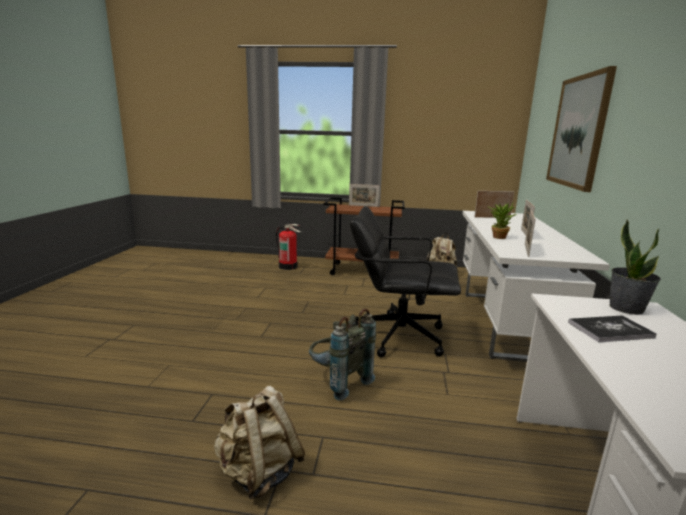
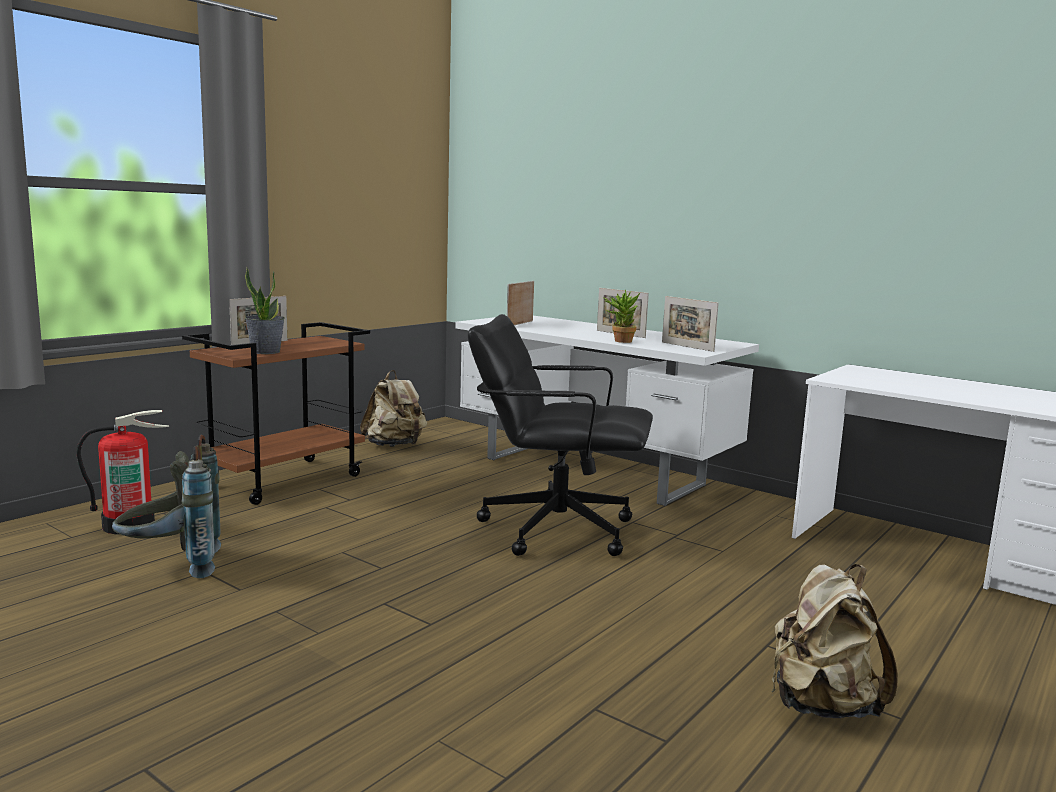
camera: 60 degrees left, 5 degrees down
grey backpack [309,308,376,401] -> grey backpack moved to [112,435,221,578]
black office chair [350,206,461,357] -> black office chair turned 60 degrees clockwise [467,314,653,556]
picture [546,66,617,192] -> none
book [568,316,657,342] -> none
potted plant [609,219,661,315] -> potted plant moved to [245,267,285,354]

